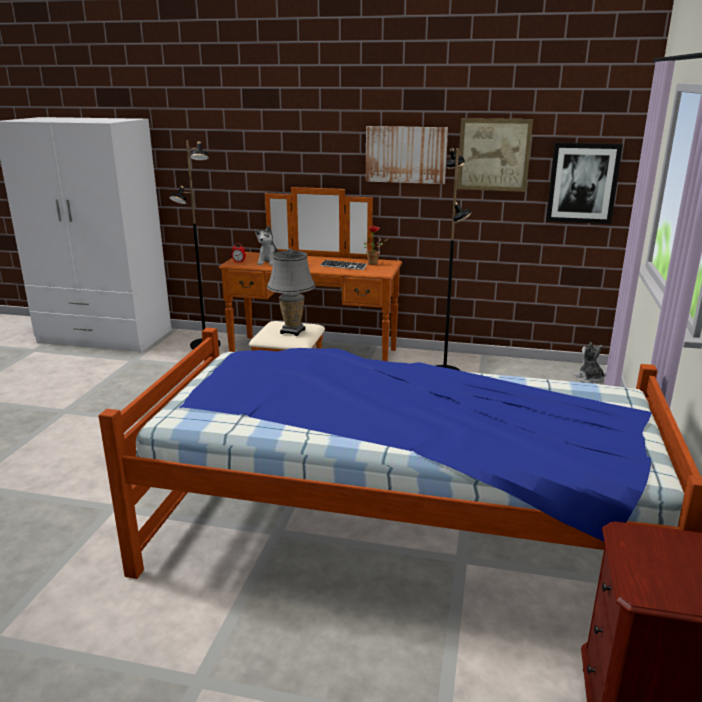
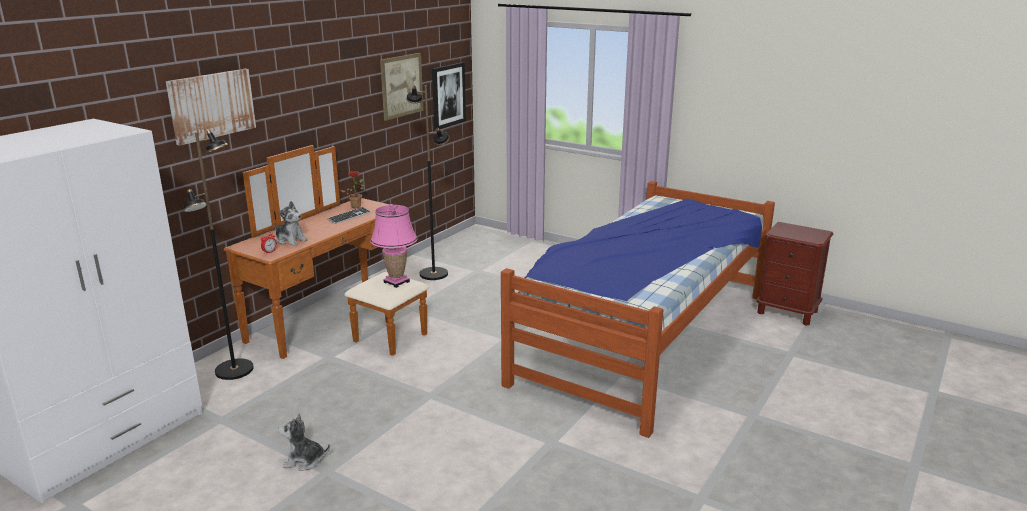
camera: 70 degrees left, 0 degrees up
grey table lamp [267,248,315,336] -> pink table lamp [370,204,418,288]
picture [366,126,448,184] -> picture moved to [166,69,256,146]
plush toy [574,342,606,383] -> plush toy moved to [278,414,330,471]

